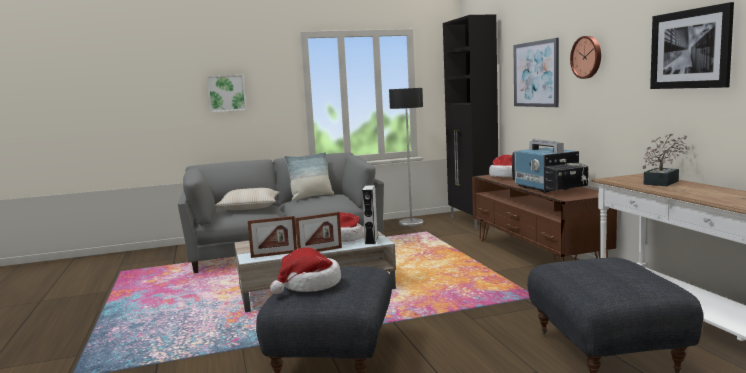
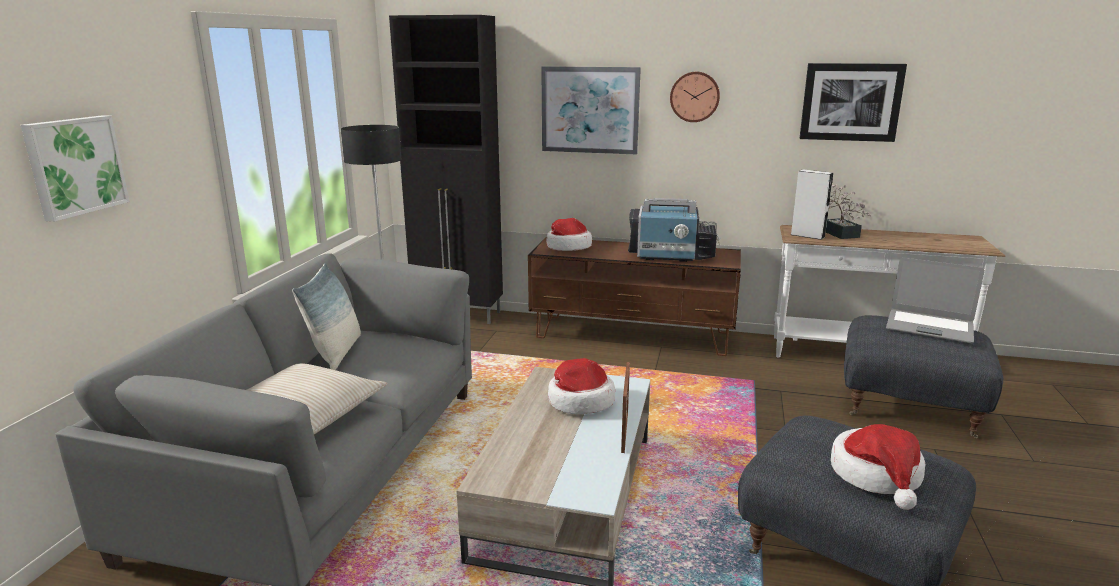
camera: 60 degrees left, 10 degrees up
picture frame [248,216,297,258] -> none
grey speaker [362,185,378,244] -> grey speaker moved to [791,169,833,240]
none -> laptop [886,257,985,343]

